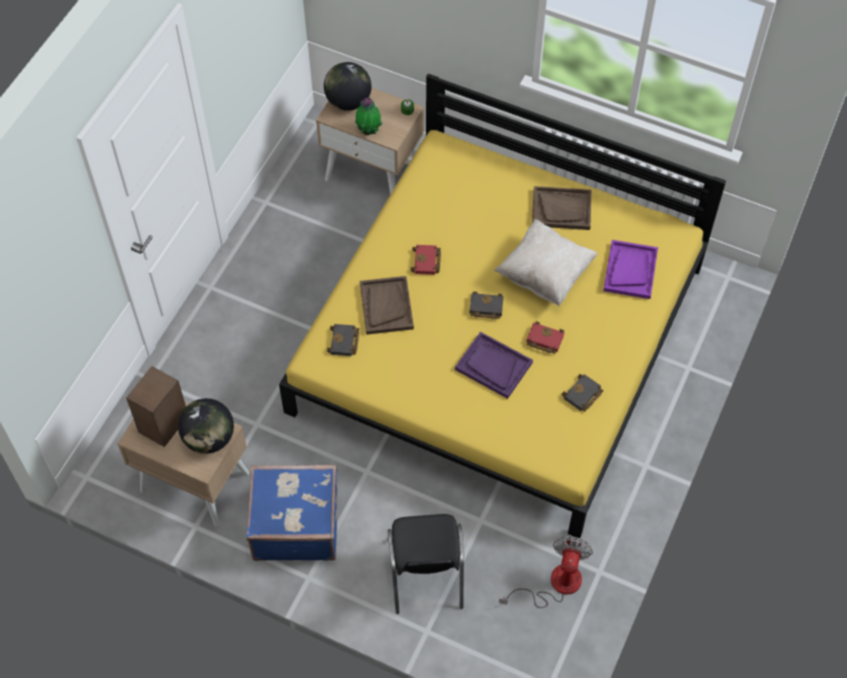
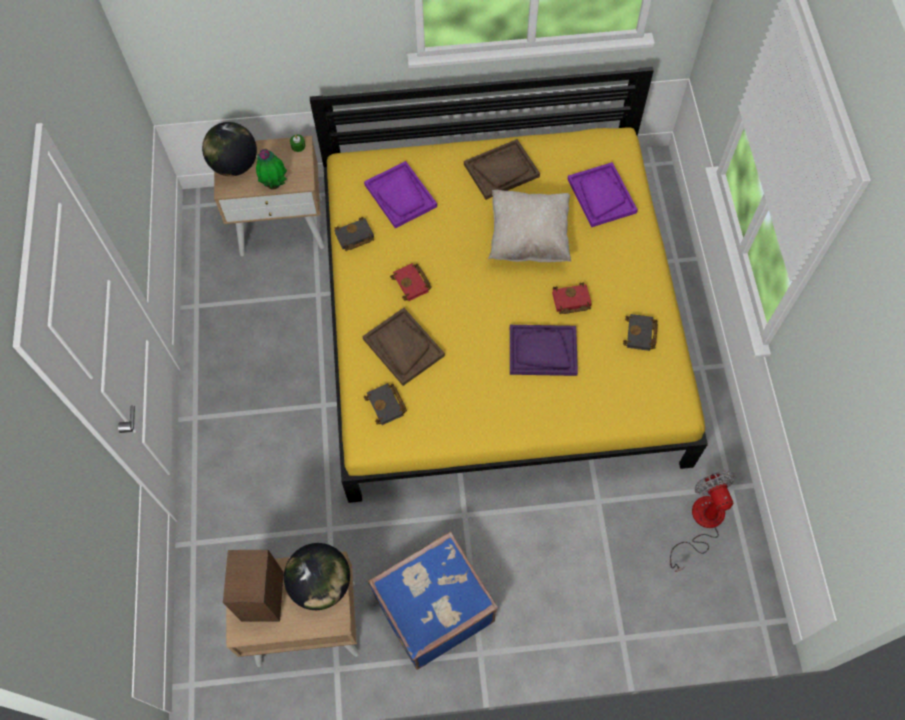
camera: 30 degrees left, 5 degrees up
black chair [388,514,464,614] -> none
black book [469,291,504,319] -> black book moved to [334,217,374,251]
none -> purple tray [364,161,437,229]

